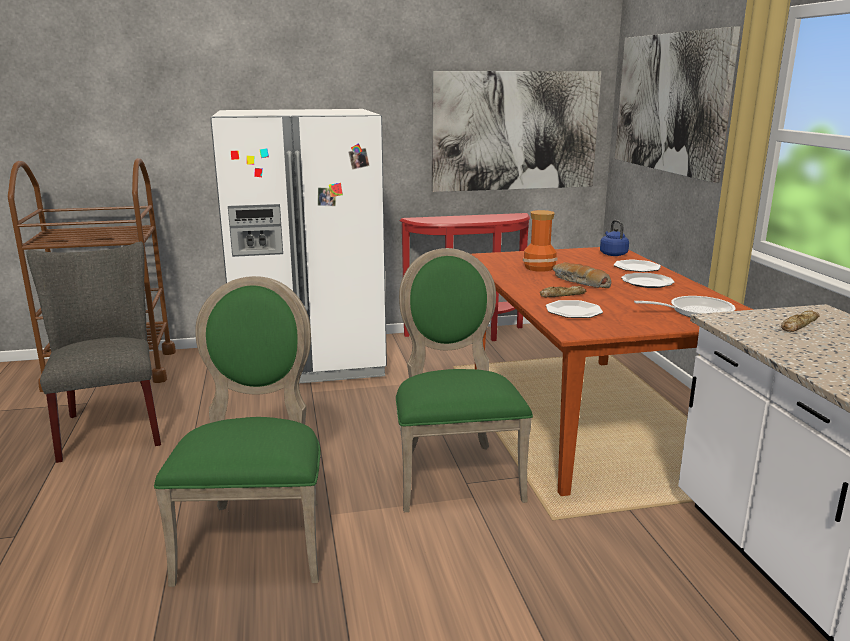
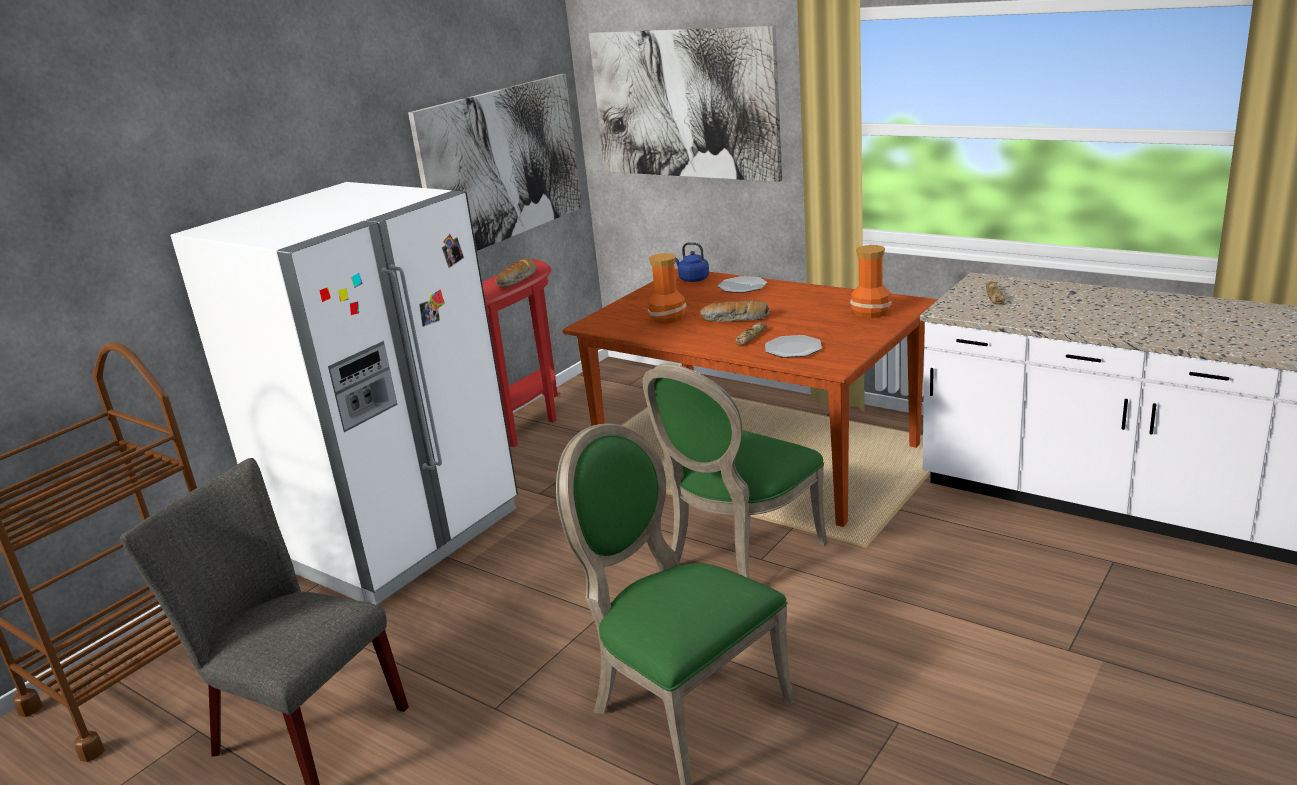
camera: 40 degrees left, 5 degrees up
green chair [396,248,533,512] -> green chair turned 90 degrees counterclockwise [643,364,827,579]
plate [621,273,675,288] -> none
frying pan [634,296,735,317] -> vase [850,245,892,318]
none -> bread [496,259,536,288]

